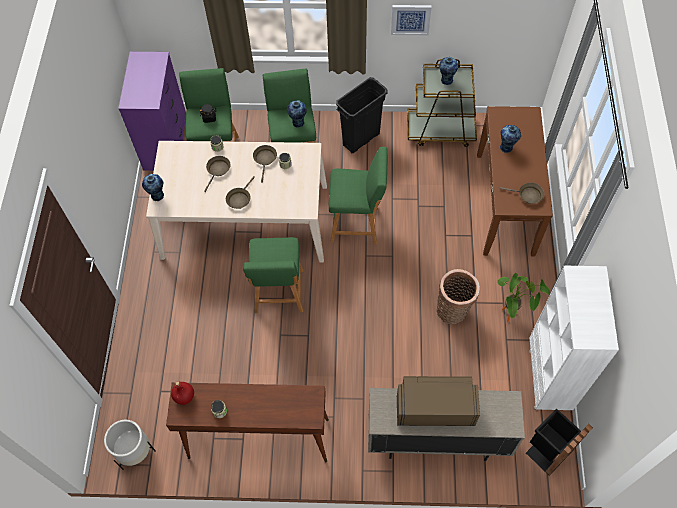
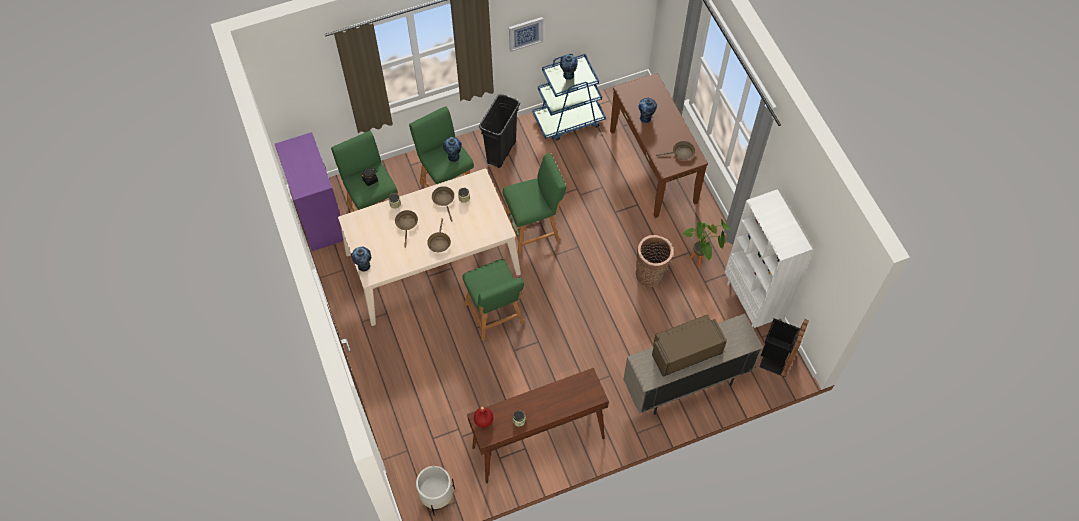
camera: 25 degrees left, 0 degrees up
brown cart [407,59,477,147] -> blue cart [532,54,606,140]

